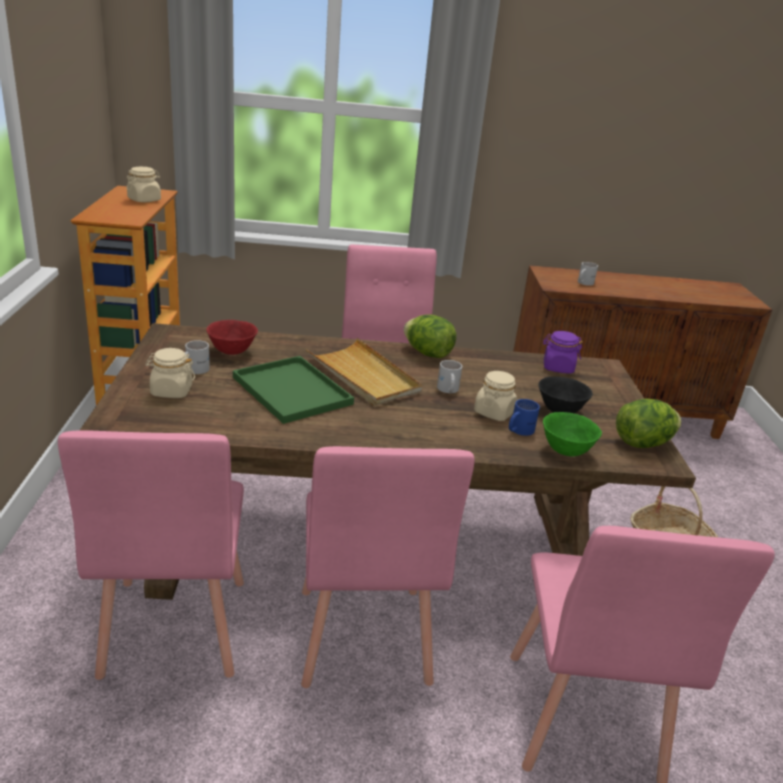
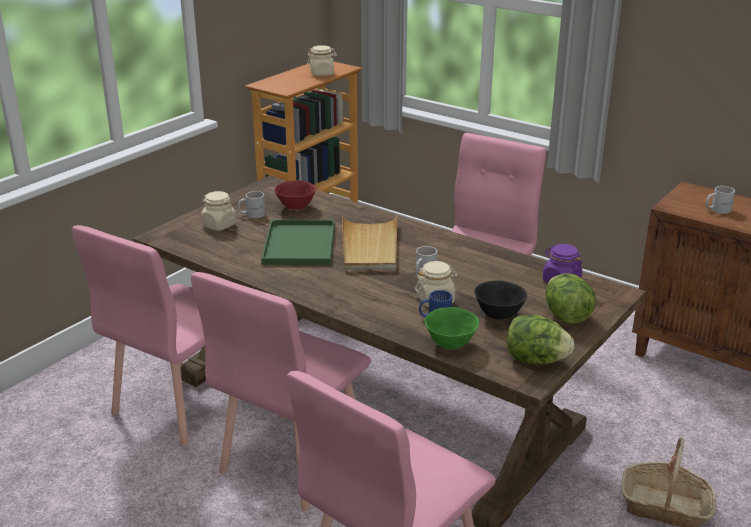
camera: 40 degrees right, 0 degrees up
lettuce [404,315,457,358] -> lettuce moved to [546,273,596,324]

